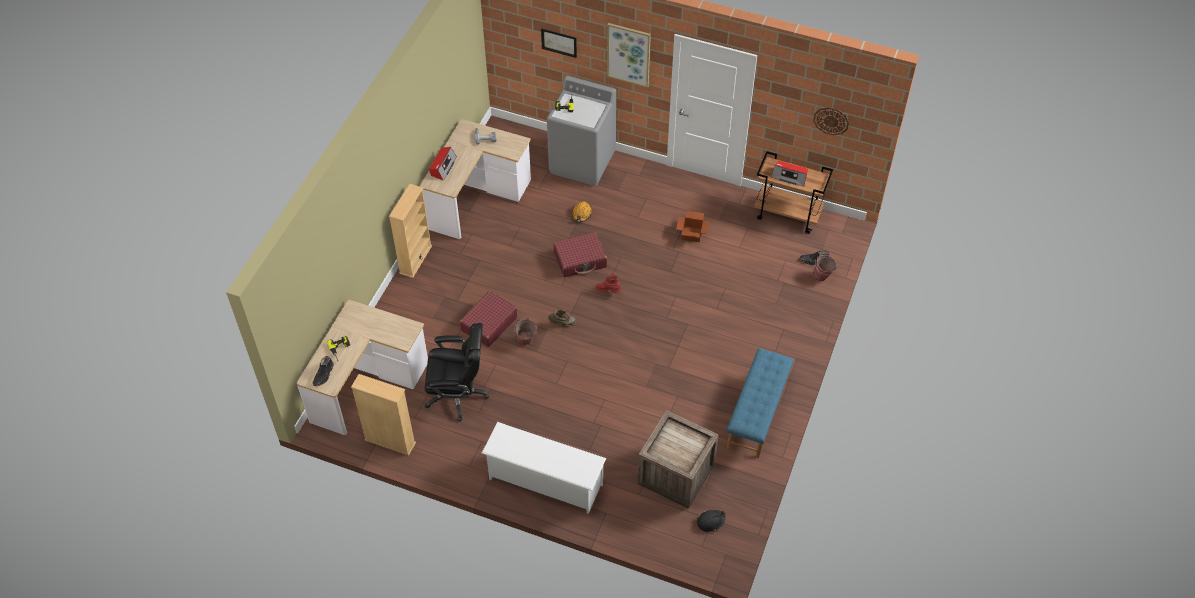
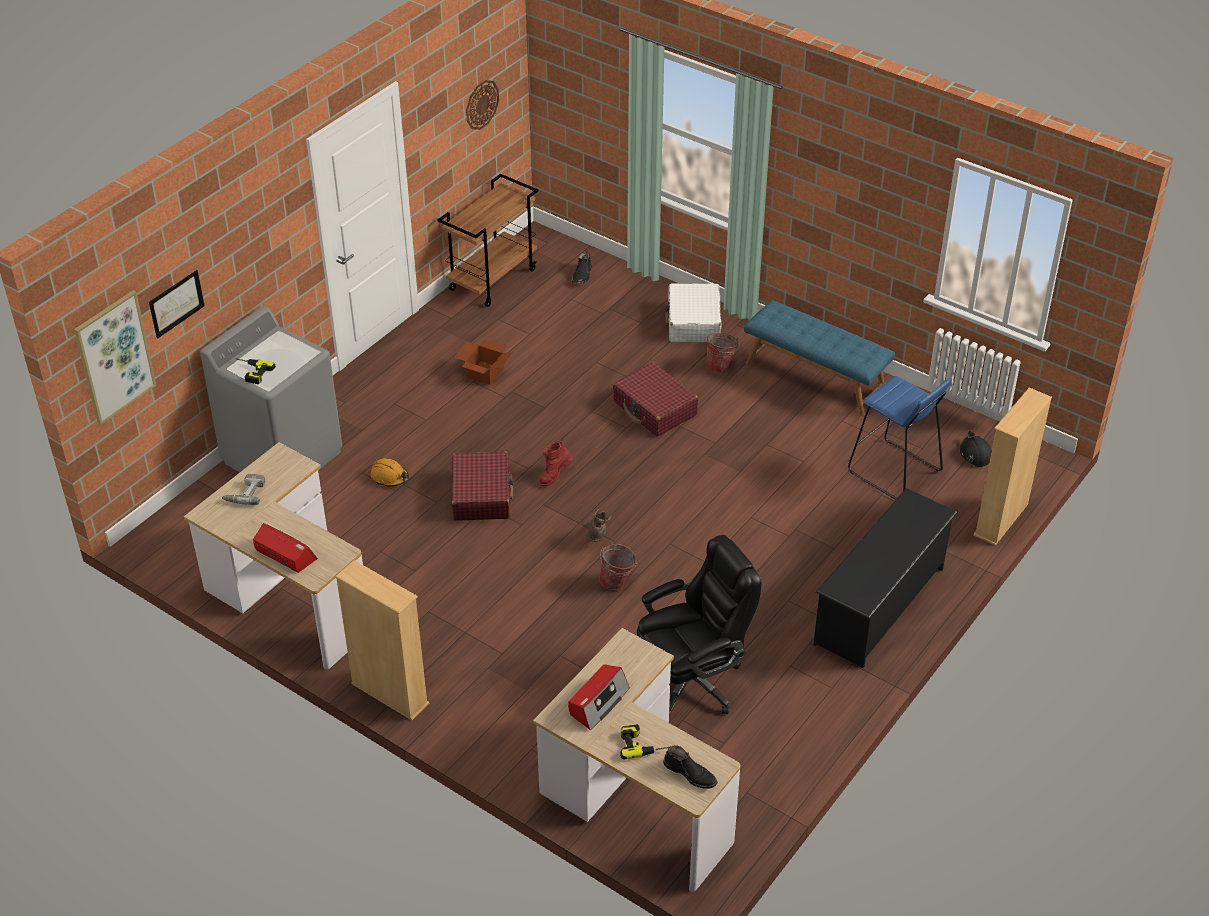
camera: 75 degrees left, 10 degrees down
beige bookcase [351,374,416,456] -> beige bookcase moved to [973,388,1052,546]
black office chair [425,323,489,422] -> black office chair turned 45 degrees clockwise [637,535,761,714]
red suitcase [460,291,517,347] -> red suitcase moved to [613,362,698,437]
white shoe rack [482,422,606,514] -> black shoe rack [813,488,958,668]
picture [607,23,651,88] -> picture moved to [74,290,156,425]
crate [637,410,719,509] -> blue stool [848,376,952,500]
radio [771,161,808,187] -> radio moved to [568,664,630,730]
bucket [813,254,837,281] -> bucket moved to [706,333,740,373]
none -> white suitcase [665,283,721,342]

